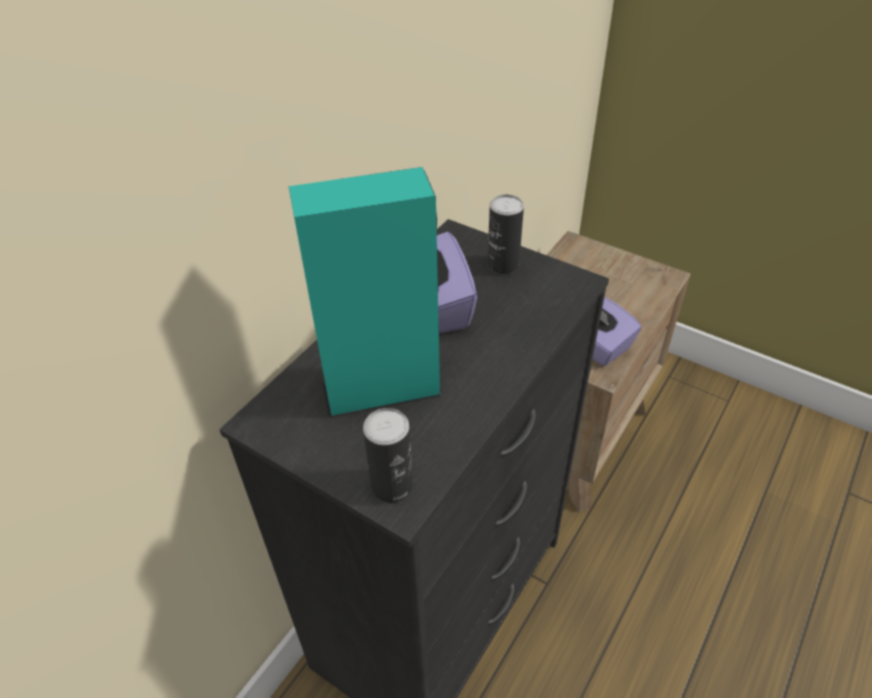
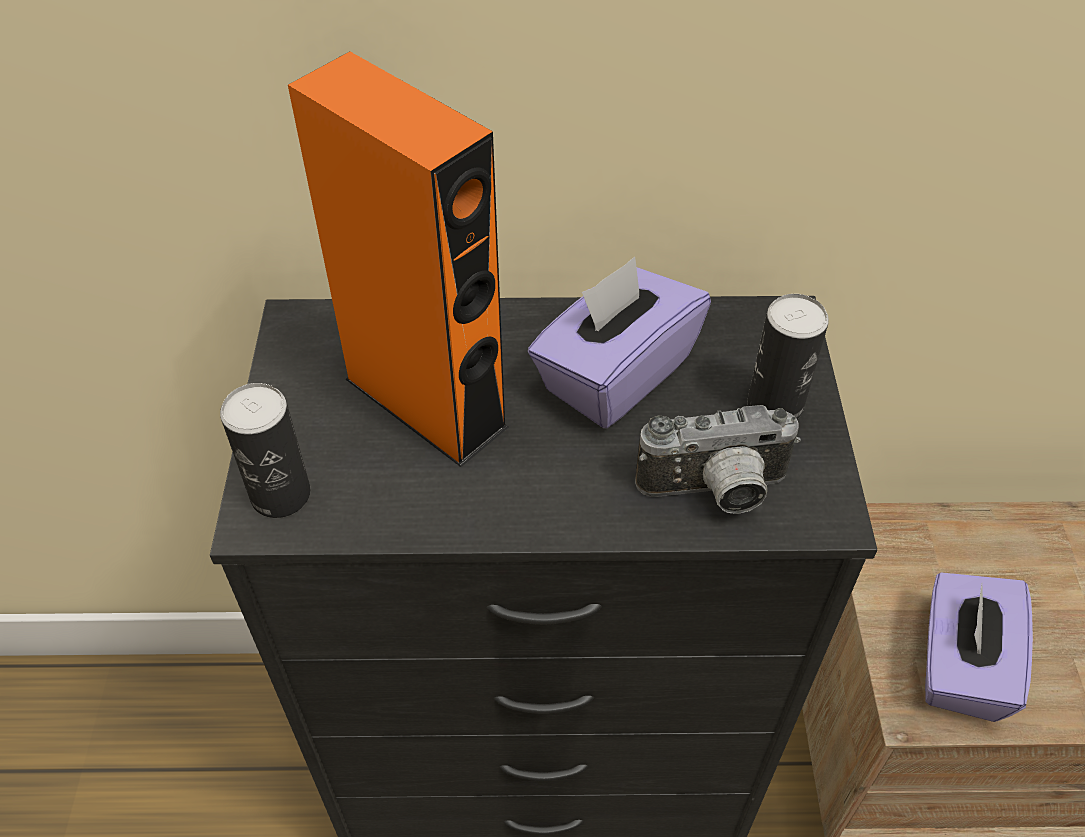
camera: 55 degrees right, 5 degrees up
turquoise speaker [289,167,442,418] -> orange speaker [288,52,509,467]
none -> camera [635,405,801,514]

